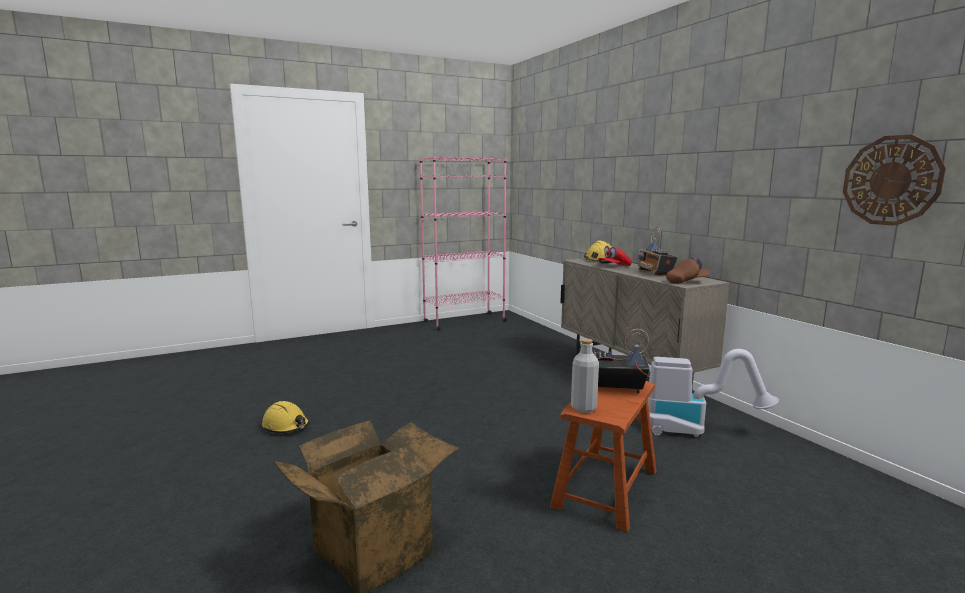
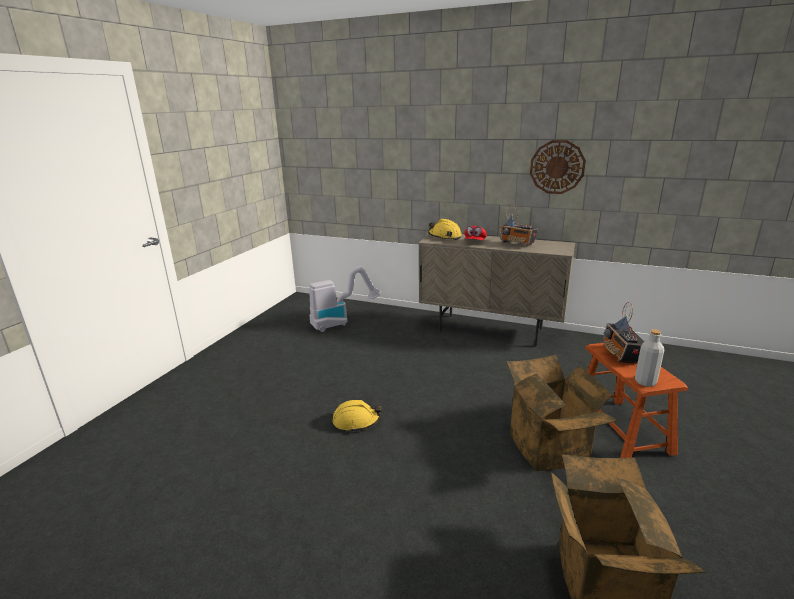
camera: 40 degrees left, 10 degrees up
yellow hard hat [262,401,310,433] -> yellow hard hat moved to [333,400,382,433]
pink bookcase [419,156,507,331] -> none
radio [593,329,650,393] -> radio turned 60 degrees counterclockwise [603,302,644,364]
vacuum cleaner [648,349,779,437] -> vacuum cleaner moved to [309,266,381,332]
brown cap [666,257,710,284] -> none
wall clock [843,134,946,226] -> wall clock moved to [530,140,586,194]
none -> cardboard box [506,355,617,471]

